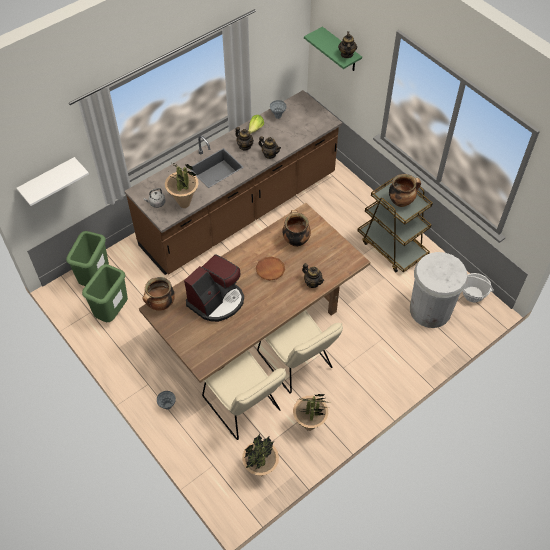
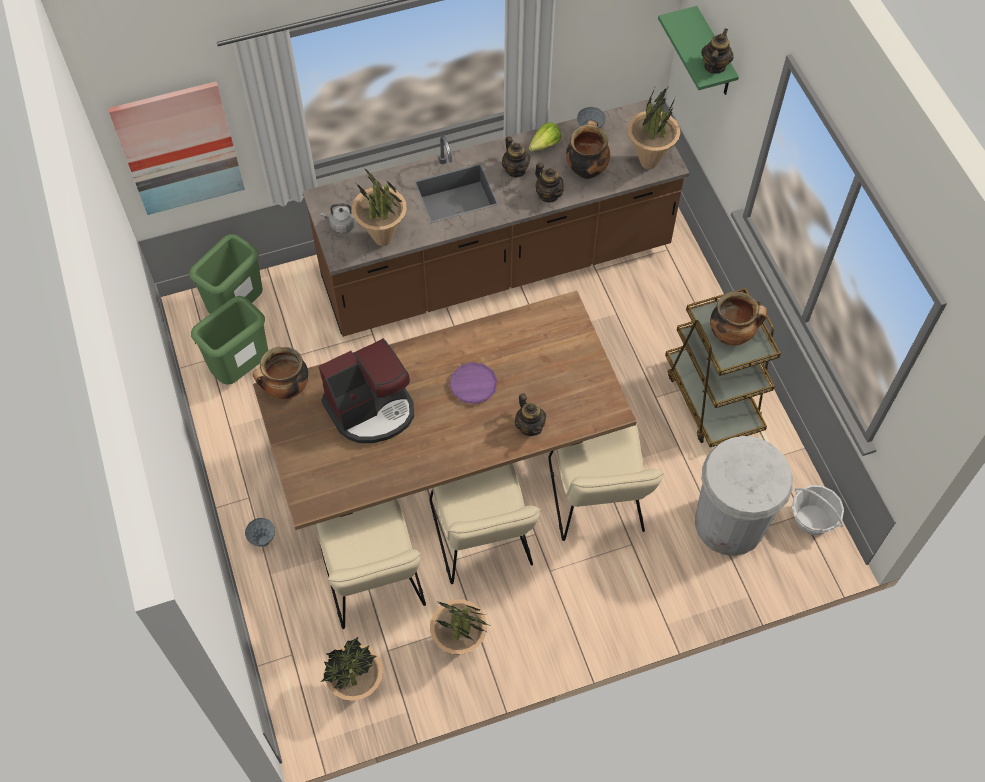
camera: 20 degrees right, 5 degrees up
white shelf [17,157,89,206] -> picture [108,81,245,215]
brown plate [256,257,285,281] -> purple plate [449,362,498,404]
cooking pot [282,210,311,247] -> cooking pot moved to [566,120,610,179]
none -> beige chair [548,423,664,541]
none -> potted plant [627,85,680,169]

